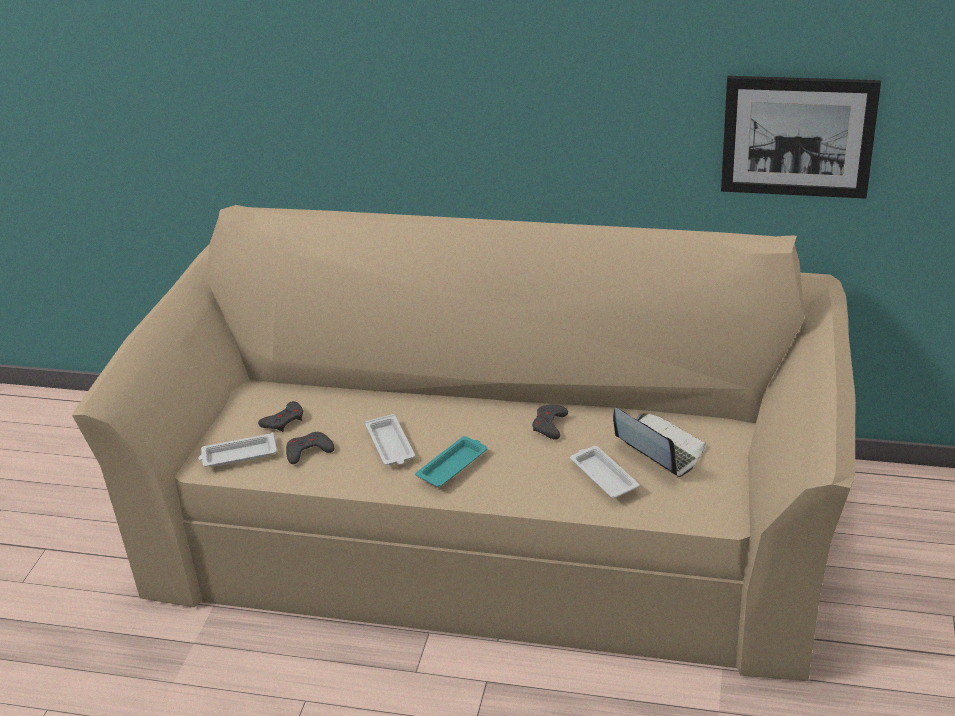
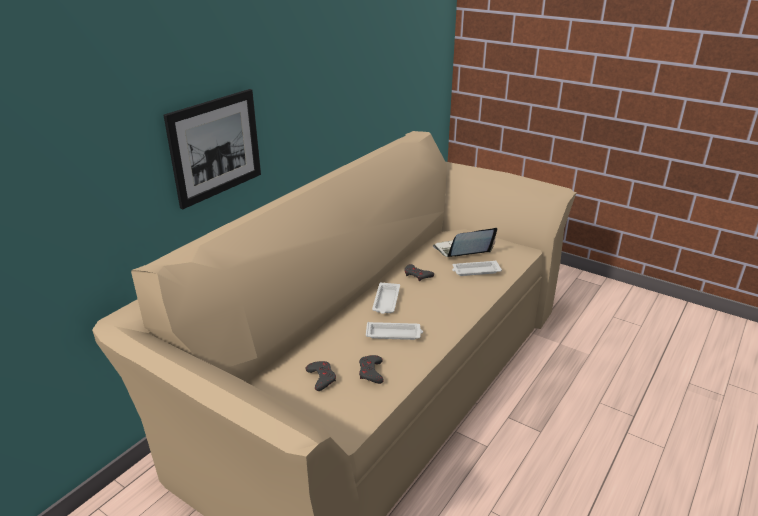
camera: 70 degrees left, 5 degrees down
white tray [198,433,277,467] -> white tray moved to [372,283,400,314]
turquoise tray [415,436,488,487] -> none
picture [721,76,881,199] -> picture moved to [164,89,261,210]

